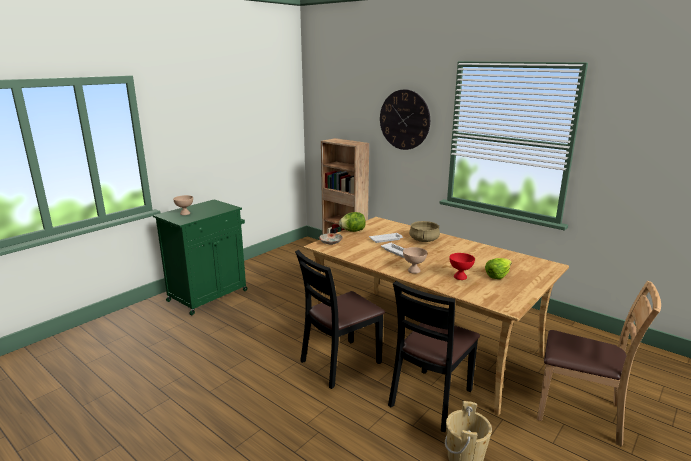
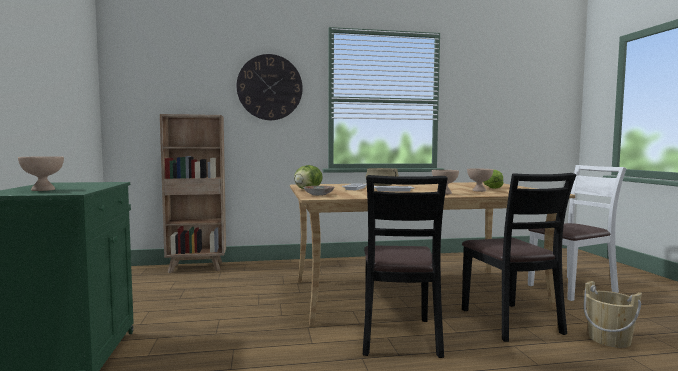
camera: 50 degrees left, 15 degrees down
red bowl [449,253,475,280] -> beige bowl [467,169,493,192]
brown chair [537,281,661,447] -> white chair [528,165,627,301]

